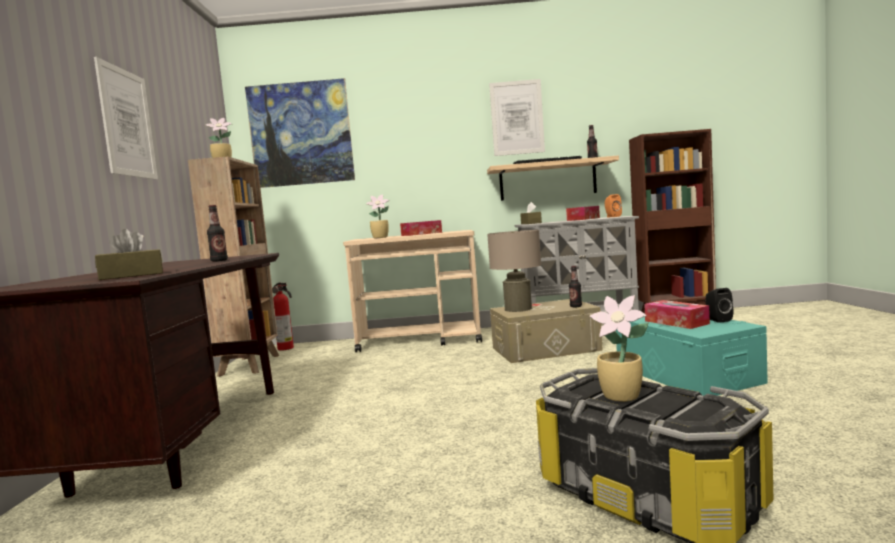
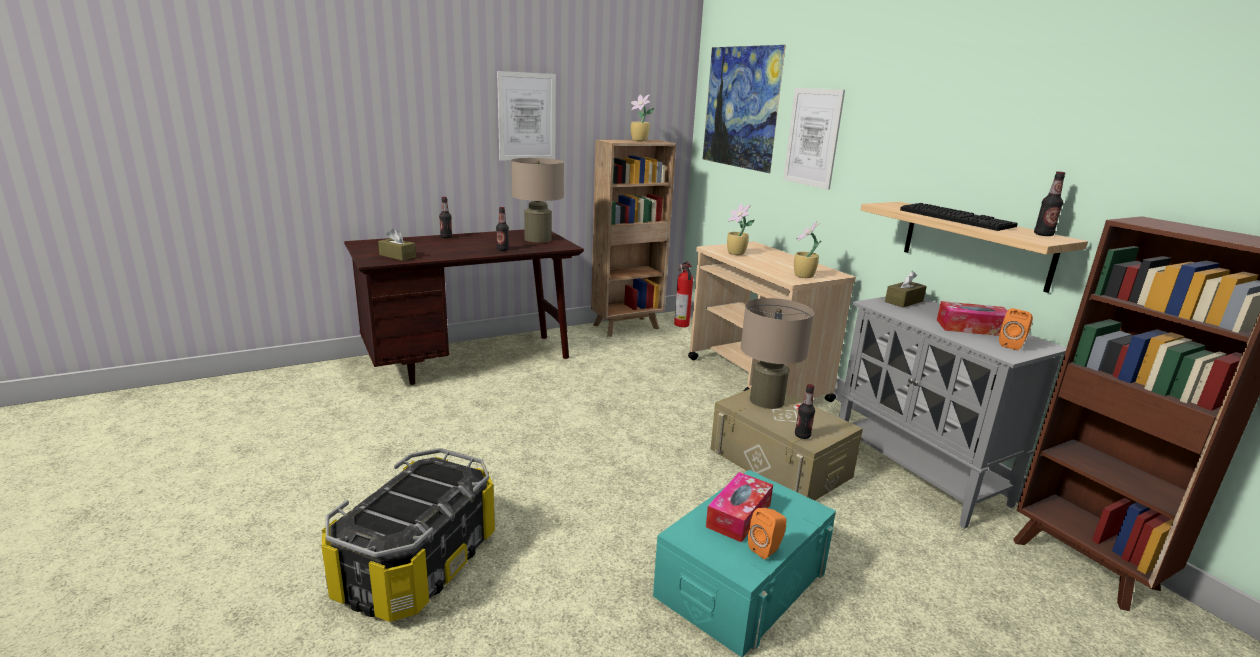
camera: 60 degrees right, 15 degrees up
tissue box [400,220,442,236] -> none
picture [489,79,545,156] -> picture moved to [783,88,845,190]
potted plant [589,295,648,402] -> potted plant moved to [794,221,821,278]
black speaker [705,288,733,323] -> orange speaker [748,508,787,559]
none -> bottle [439,197,452,238]
none -> beige table lamp [511,158,564,243]

